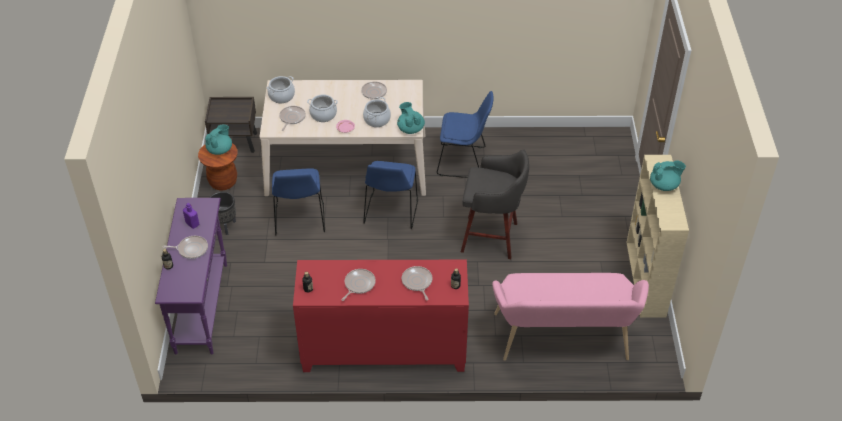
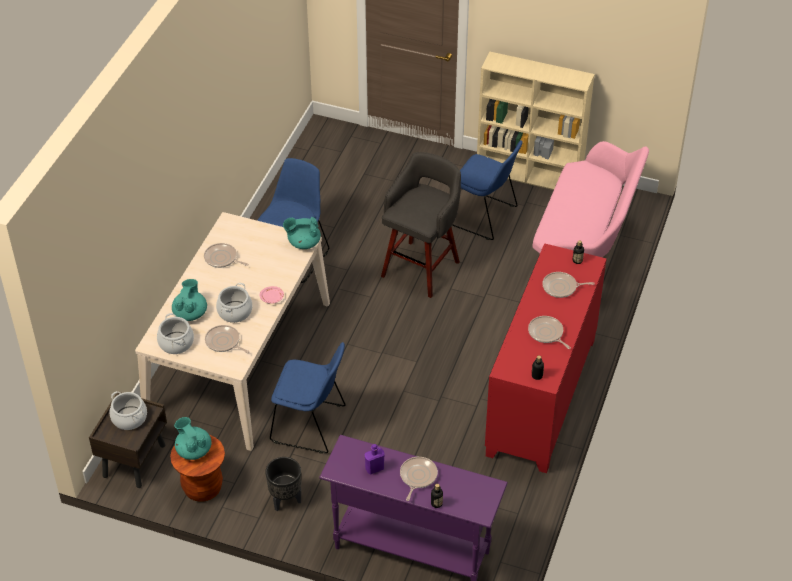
camera: 70 degrees left, 0 degrees up
cooking pot [363,97,391,127] -> cooking pot moved to [110,391,147,430]
blue chair [363,161,418,229] -> blue chair moved to [452,140,523,240]
turquoise teapot [650,160,686,191] -> turquoise teapot moved to [172,279,207,321]

